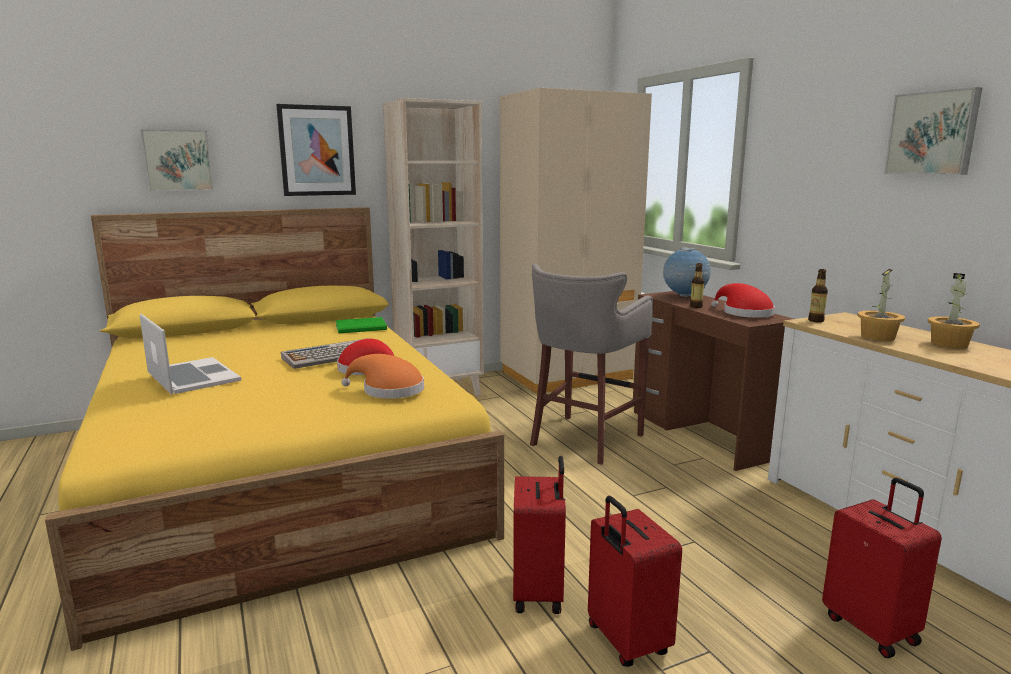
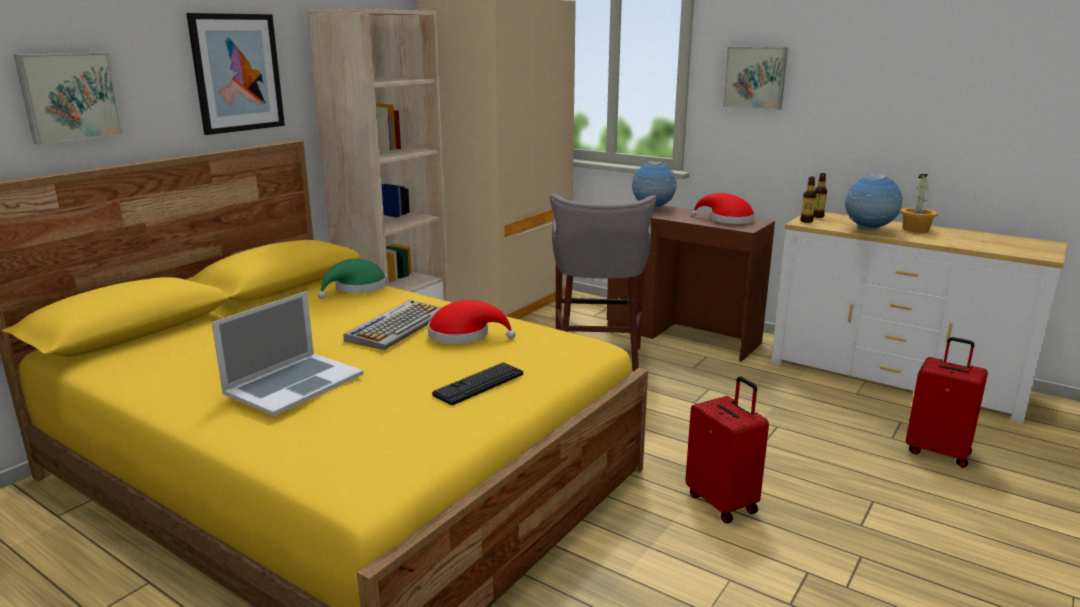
camera: 30 degrees left, 5 degrees up
laptop [140,314,241,394] -> laptop turned 105 degrees clockwise [211,291,364,416]
green book [336,317,387,333] -> green hat [318,259,387,299]
orange hat [341,354,424,399] -> none
red suitcase [588,496,682,667] -> none
bottle [690,263,704,308] -> bottle moved to [814,173,827,218]
potted plant [857,269,905,341] -> globe [845,174,903,231]
picture [884,87,982,175] -> picture moved to [723,47,788,110]
none -> keyboard [432,362,523,405]

